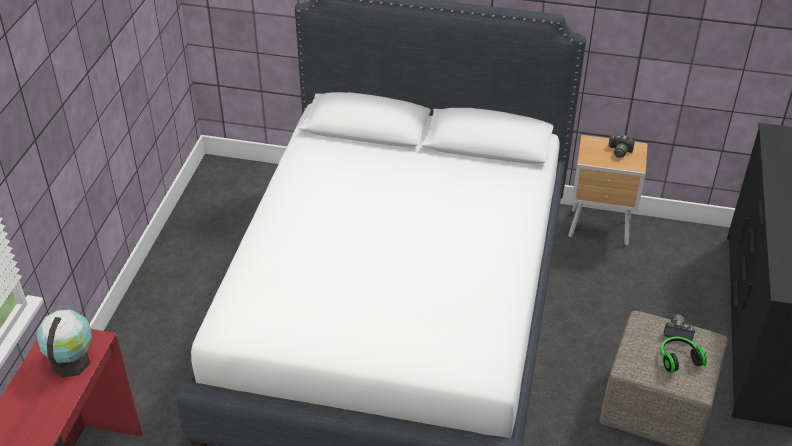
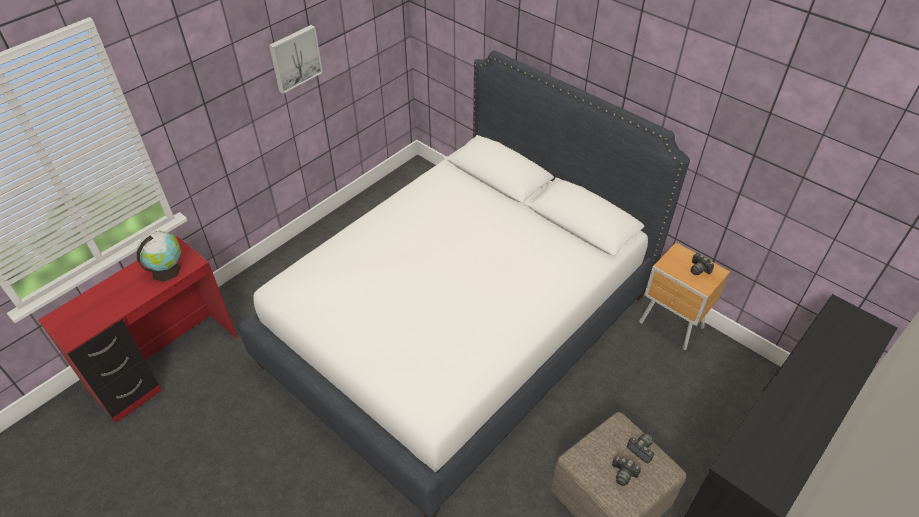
camera: 30 degrees right, 5 degrees up
headphones [660,337,707,374] -> camera [612,455,641,486]
none -> picture [269,25,323,94]

